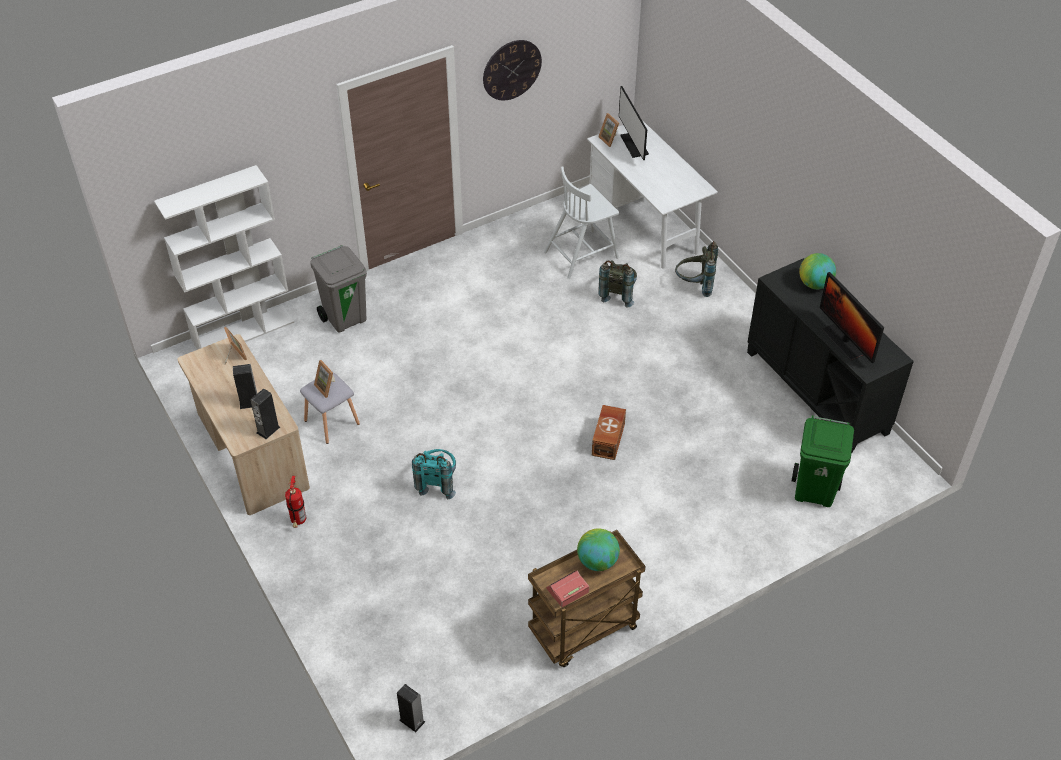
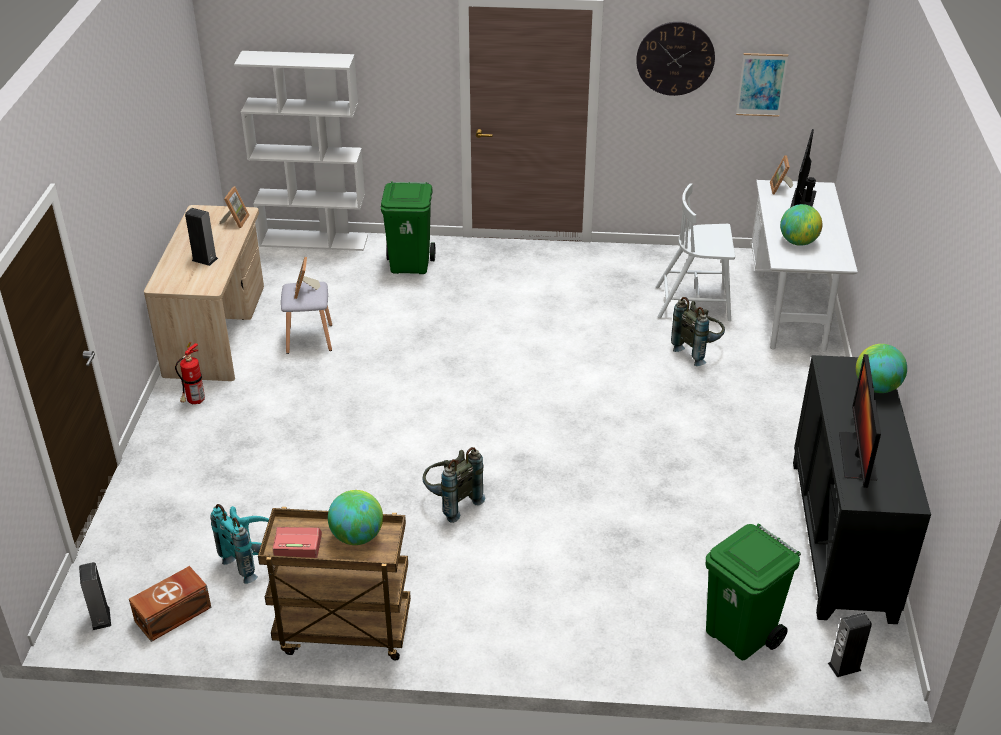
camera: 35 degrees right, 10 degrees down
speaker [250,388,280,439] -> speaker moved to [828,612,872,677]
grey trash can [310,245,367,332] -> green trash can [381,182,435,274]
turquoise backpack [412,449,456,499] -> turquoise backpack moved to [211,504,269,584]
brown storage box [592,405,626,460] -> brown storage box moved to [129,566,211,642]
grey backpack [675,241,718,297] -> grey backpack moved to [423,447,485,523]
none -> picture [736,53,788,117]
none -> globe [780,204,822,246]

